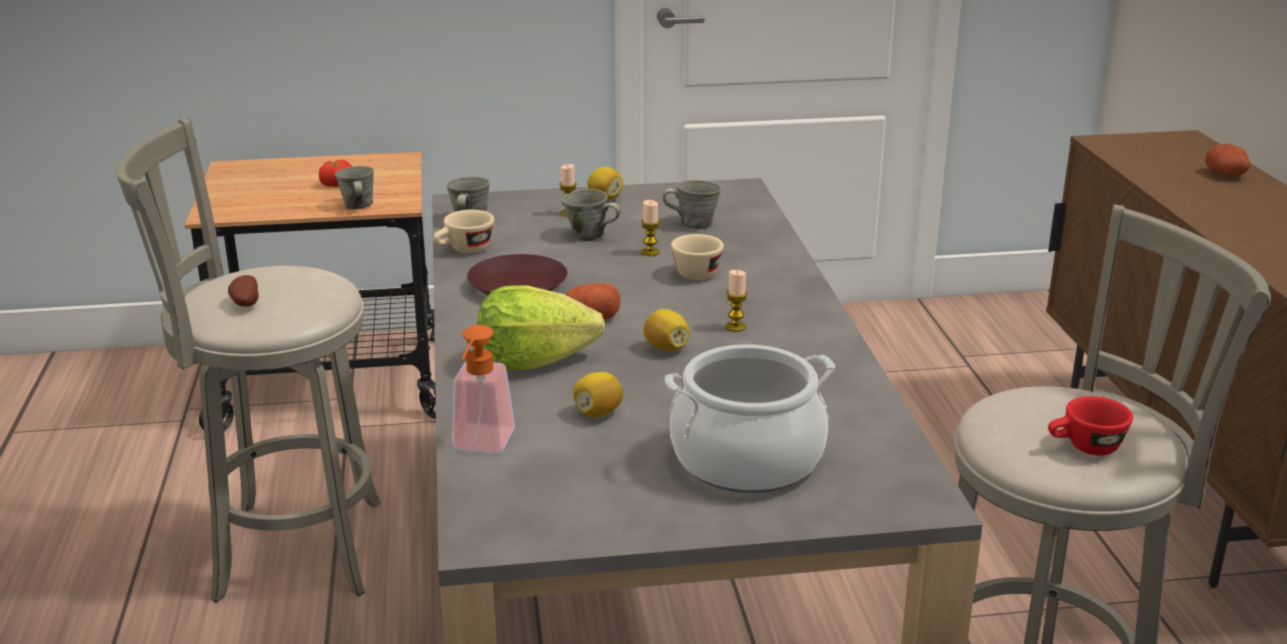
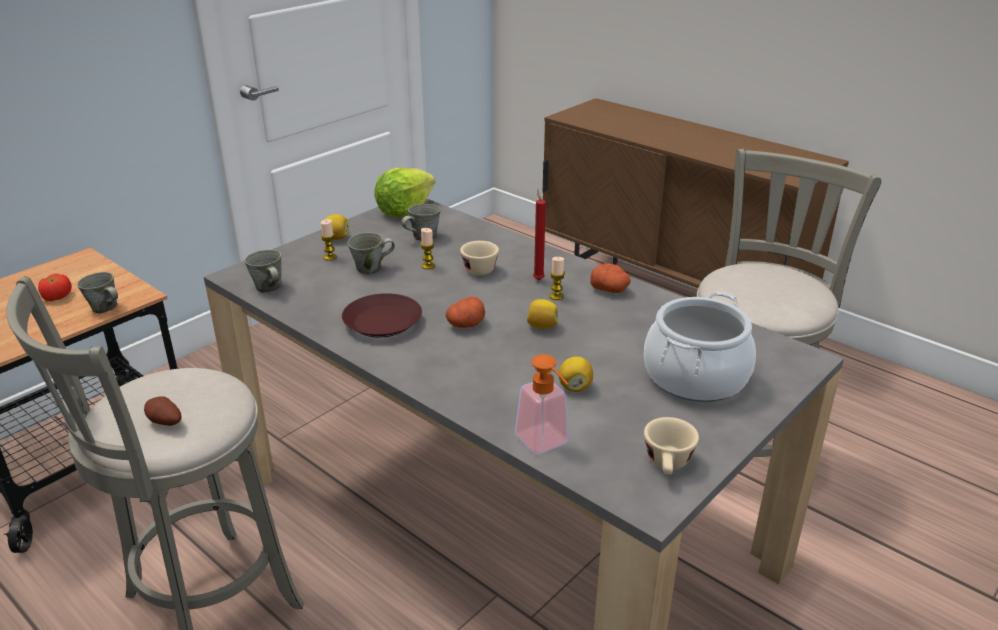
camera: 40 degrees left, 5 degrees up
beige cup [433,210,494,253] -> beige cup moved to [644,417,699,475]
lettuce [477,285,605,370] -> lettuce moved to [374,168,435,217]
red cup [1048,396,1133,455] -> none
potato [1205,144,1251,177] -> potato moved to [590,263,631,293]
none -> red candle [533,188,546,280]

